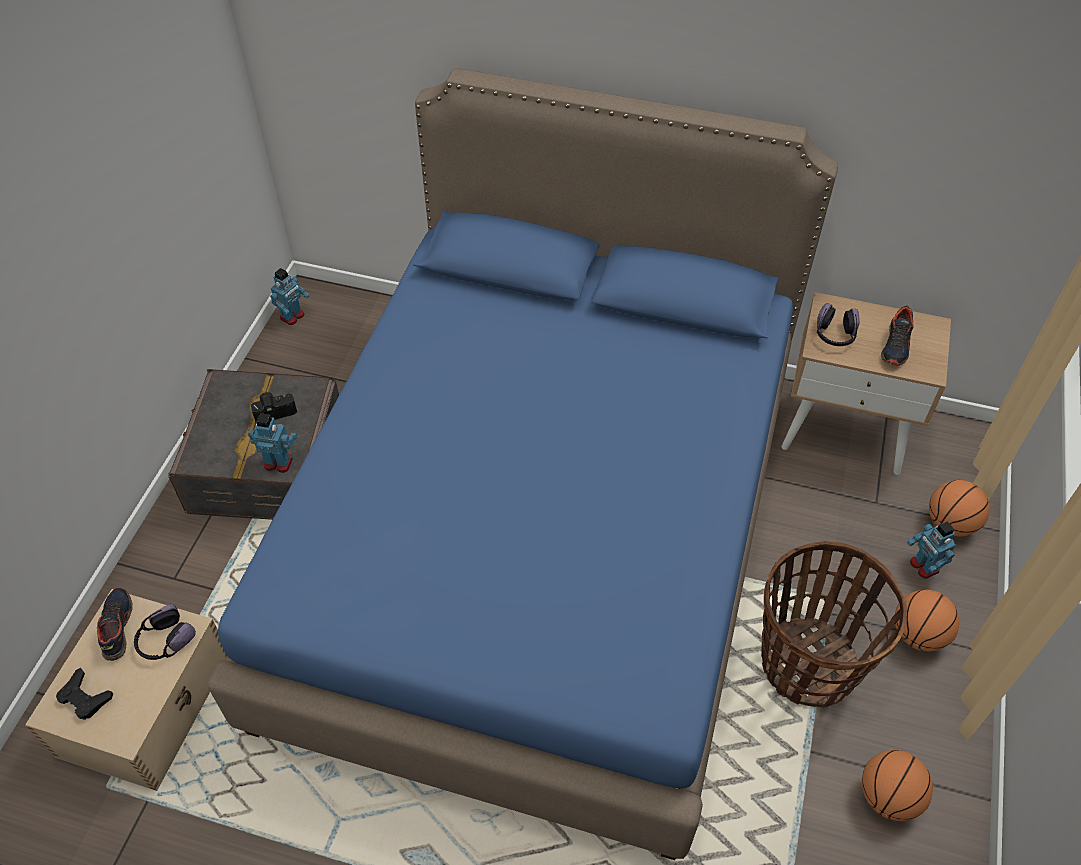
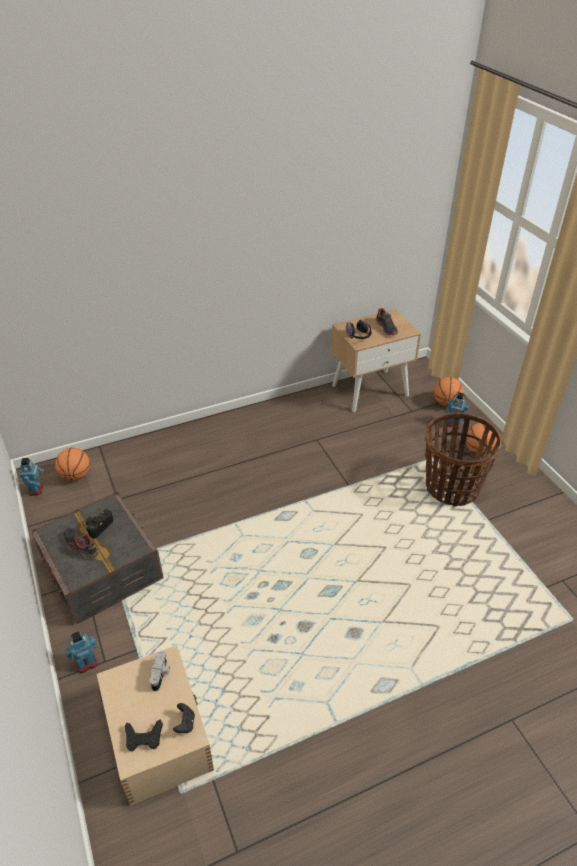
camera: 40 degrees left, 10 degrees down
shoe [97,587,133,661] -> shoe moved to [64,528,99,559]
headphones [134,604,196,660] -> camera [150,651,170,691]
blue bed [208,68,838,860] -> none
toy robot [248,413,297,473] -> toy robot moved to [65,631,98,673]
basketball [862,750,933,821] -> basketball moved to [55,448,90,481]
none -> black game controller [173,703,195,733]

